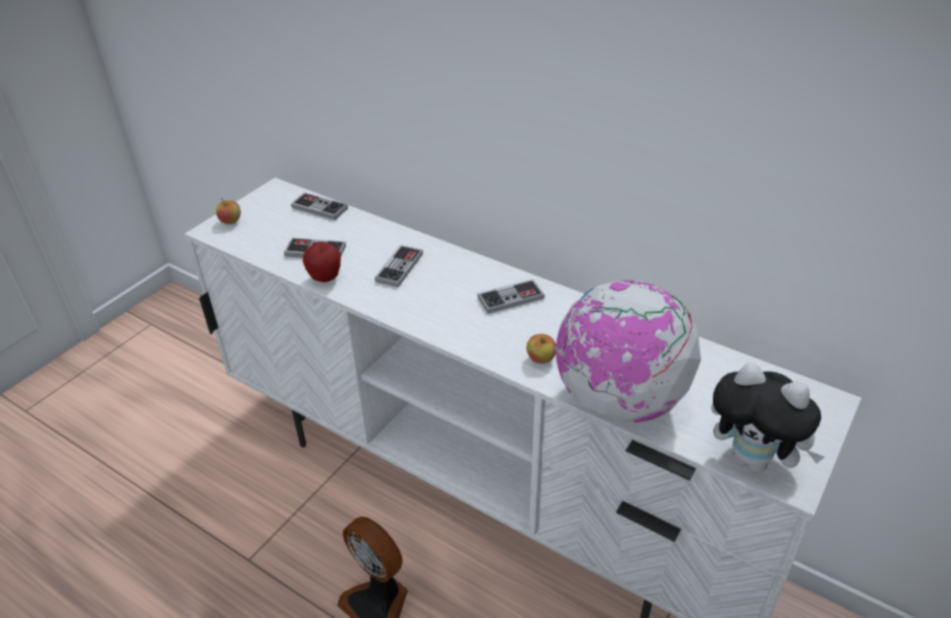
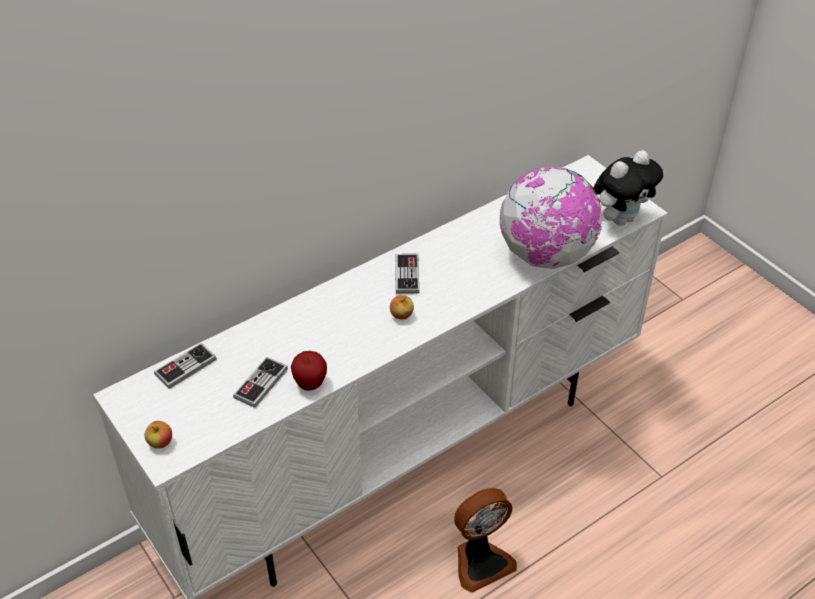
camera: 70 degrees left, 5 degrees up
game controller [375,245,423,287] -> none
apple [527,334,556,364] -> apple moved to [390,295,414,320]

